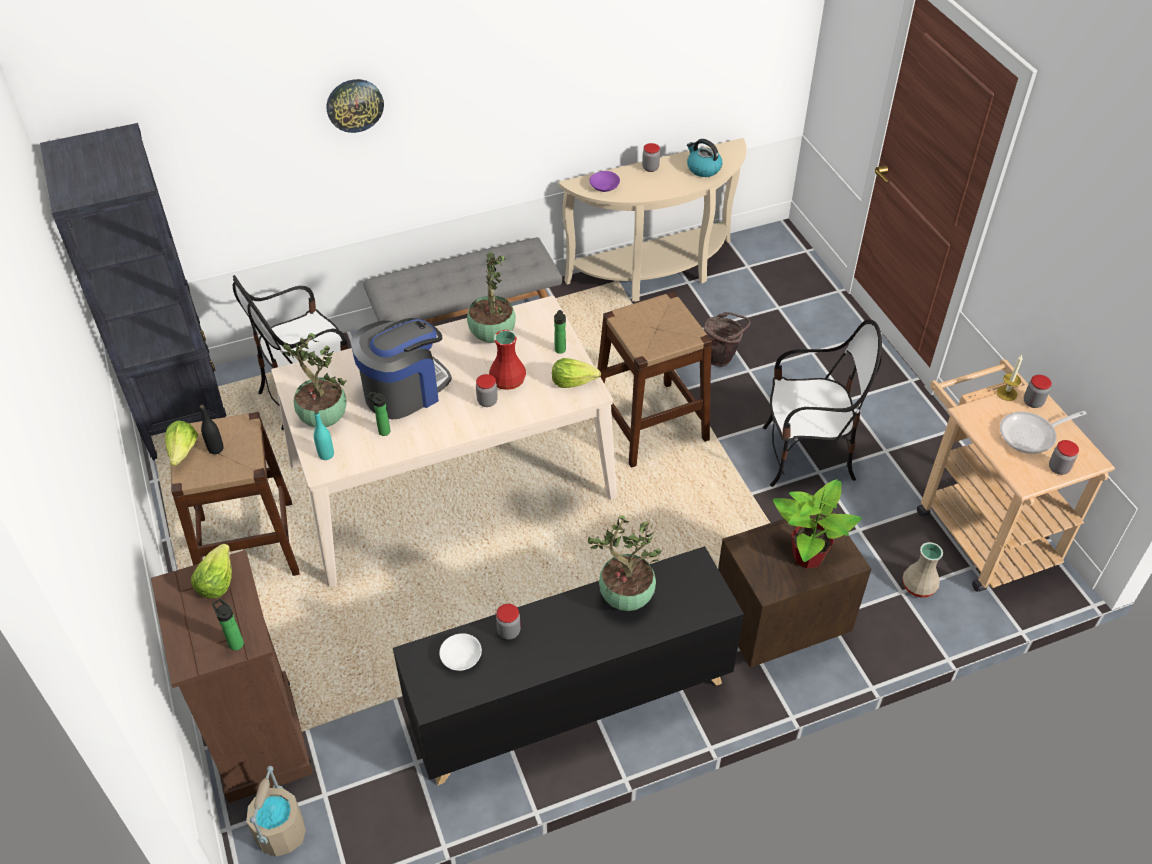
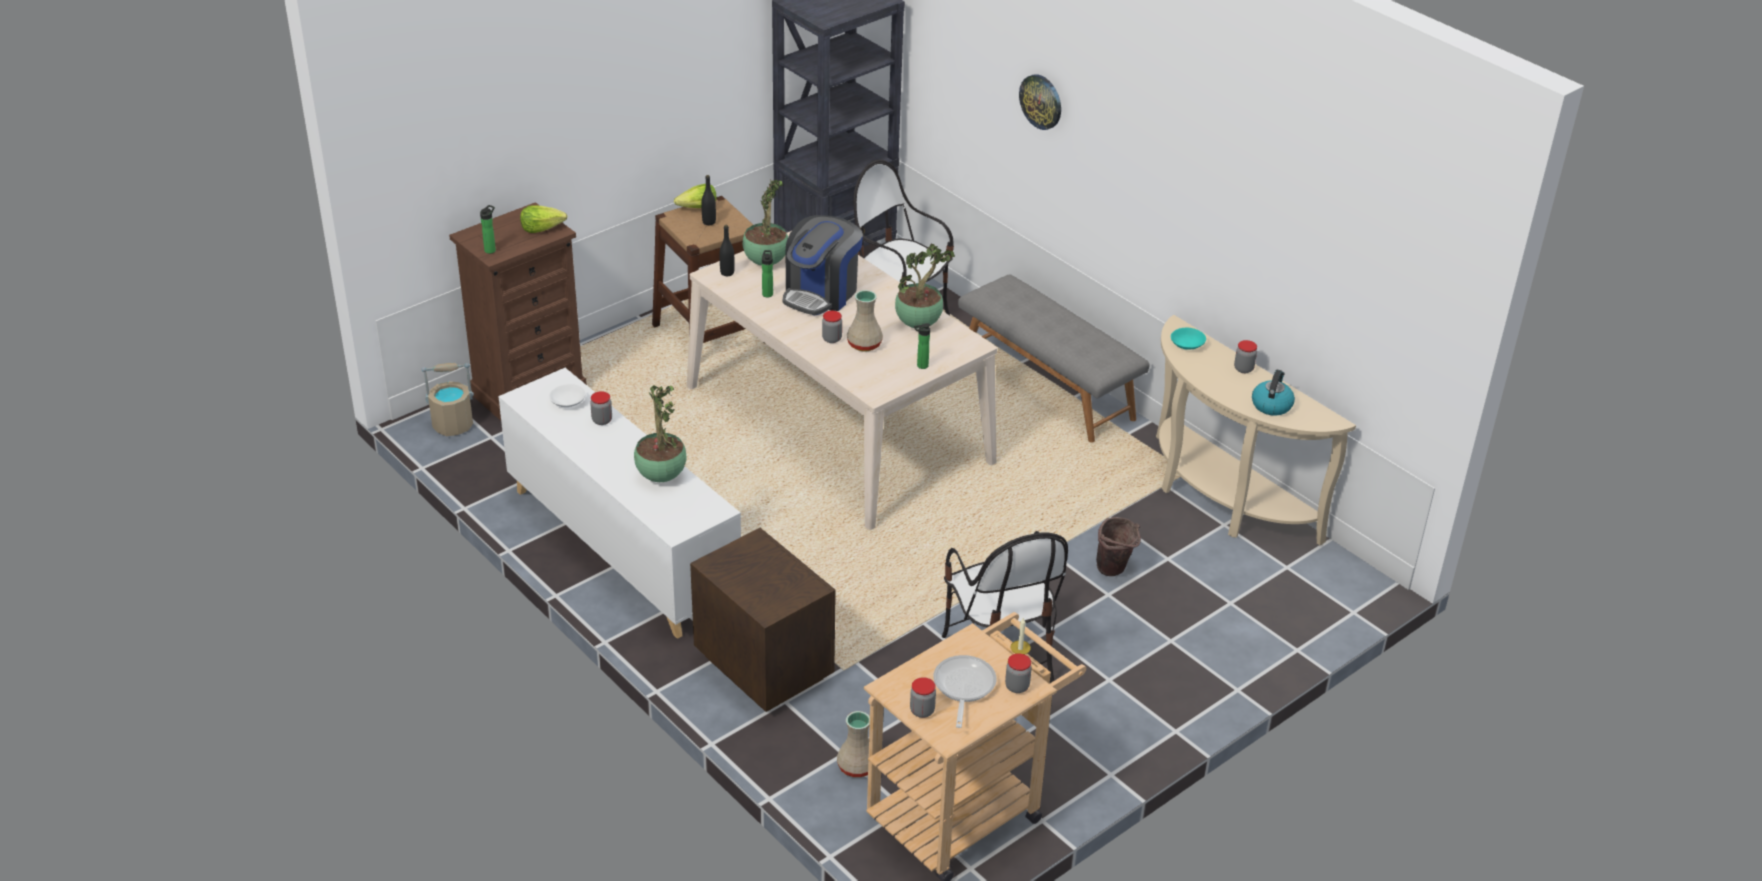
camera: 70 degrees right, 10 degrees down
turquoise bottle [314,411,334,460] -> black bottle [719,225,734,276]
coffee machine [351,318,452,419] -> coffee machine turned 90 degrees clockwise [783,215,863,315]
black cabinet [393,546,744,785] -> white cabinet [498,368,741,639]
red vase [489,330,526,390] -> beige vase [847,290,883,351]
lettuce [552,358,601,388] -> none
purple bowl [589,171,620,192] -> turquoise bowl [1171,328,1206,349]
brown stool [597,292,712,468] -> none
potted plant [773,479,862,569] -> none
frying pan [1000,411,1087,454] -> frying pan turned 45 degrees clockwise [933,655,997,728]

